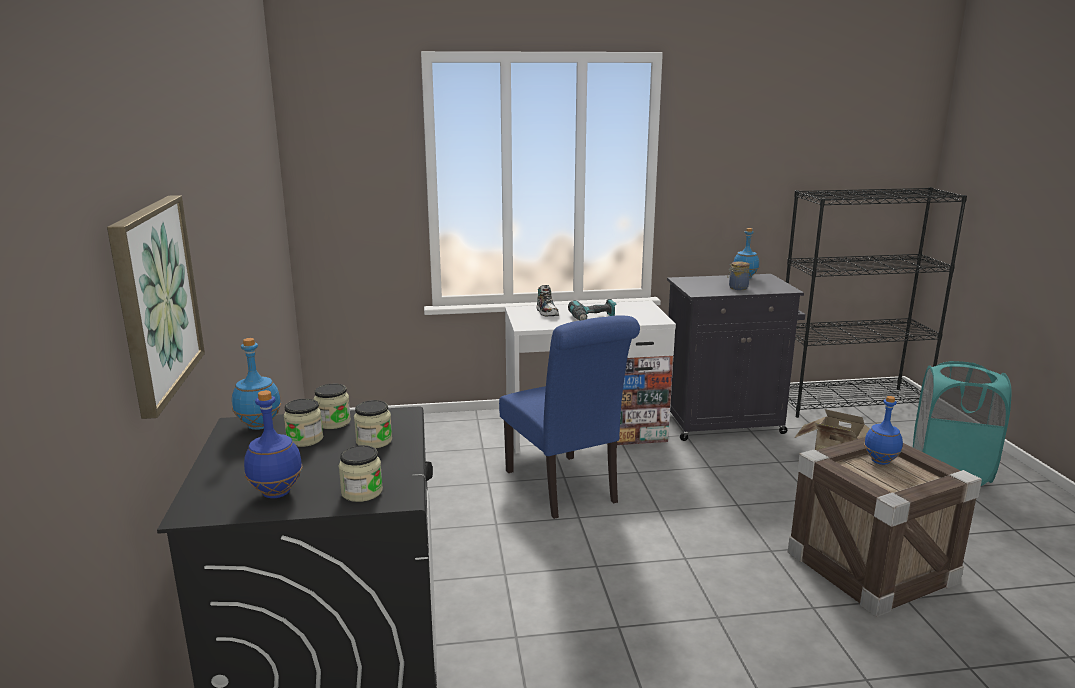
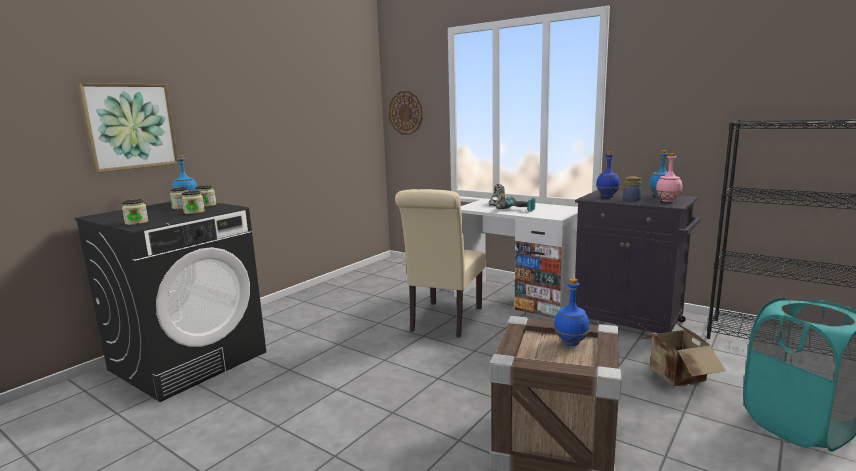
camera: 45 degrees right, 5 degrees down
blue bottle [244,390,303,498] -> blue bottle moved to [596,152,620,197]
blue chair [499,315,640,519] -> beige chair [395,189,485,338]
none -> wall clock [389,91,423,135]
none -> pink bottle [656,153,682,202]

